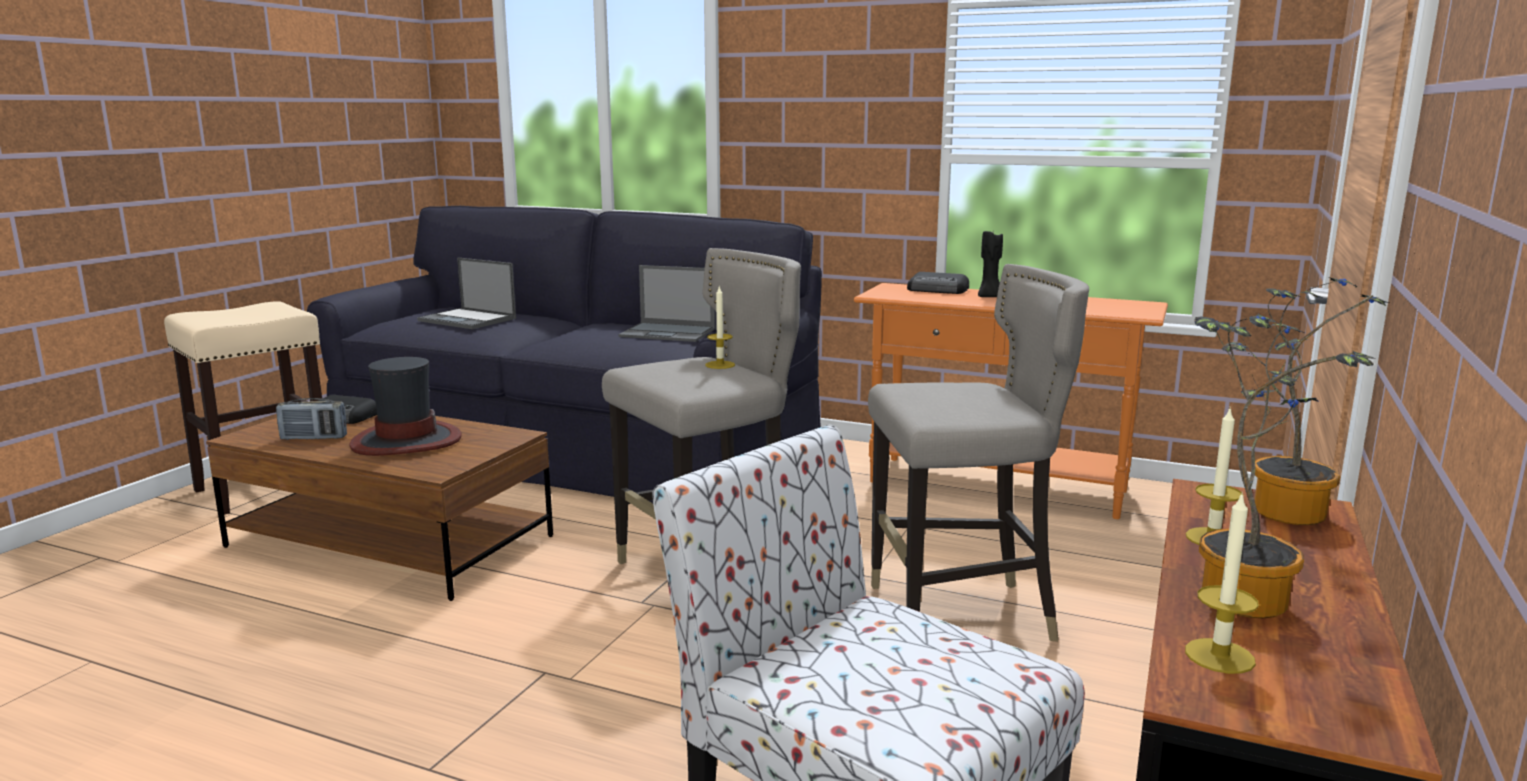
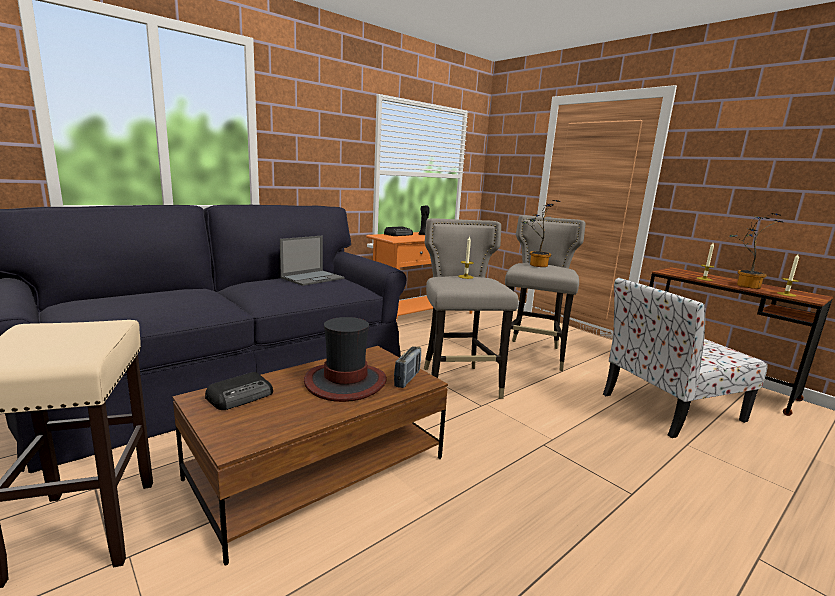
camera: 65 degrees left, 0 degrees up
radio [276,398,347,440] -> radio moved to [394,346,421,388]
laptop [417,257,516,329] -> none
potted plant [1222,277,1389,525] -> potted plant moved to [521,200,560,267]

